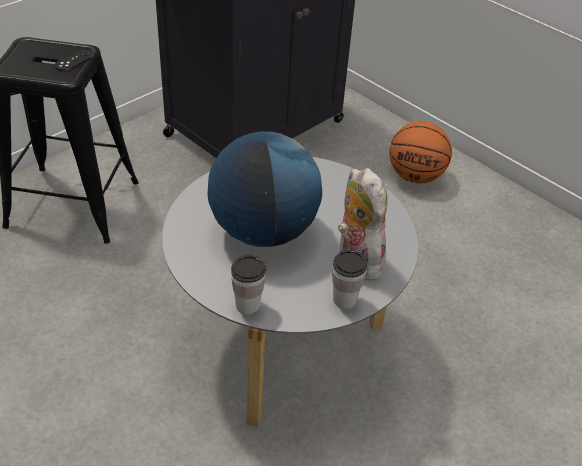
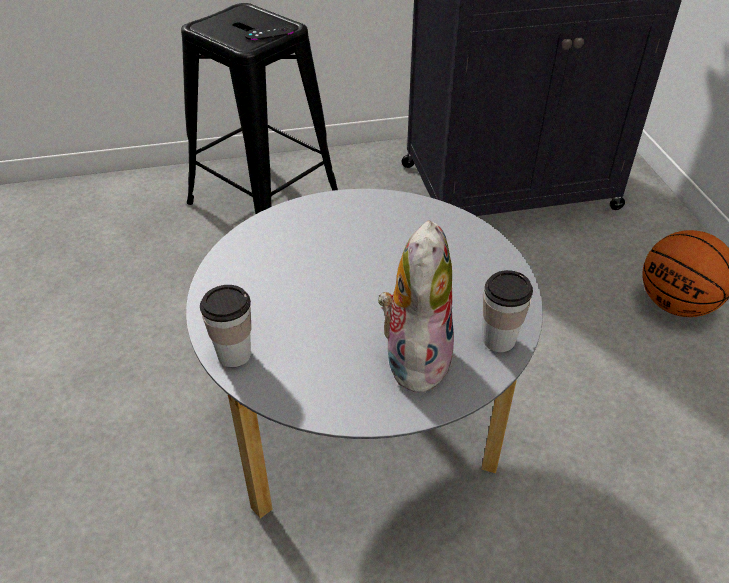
camera: 35 degrees right, 0 degrees up
globe [207,132,322,247] -> none
cup [332,250,367,309] -> cup moved to [483,270,533,352]

